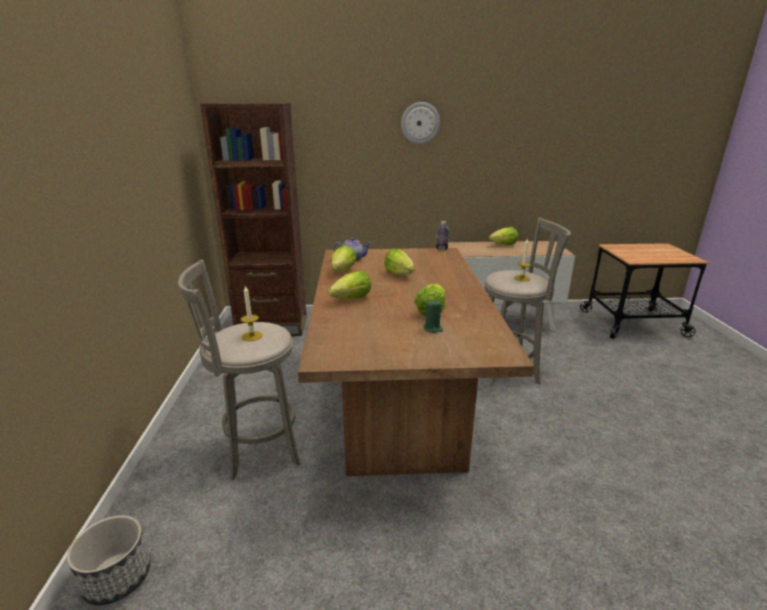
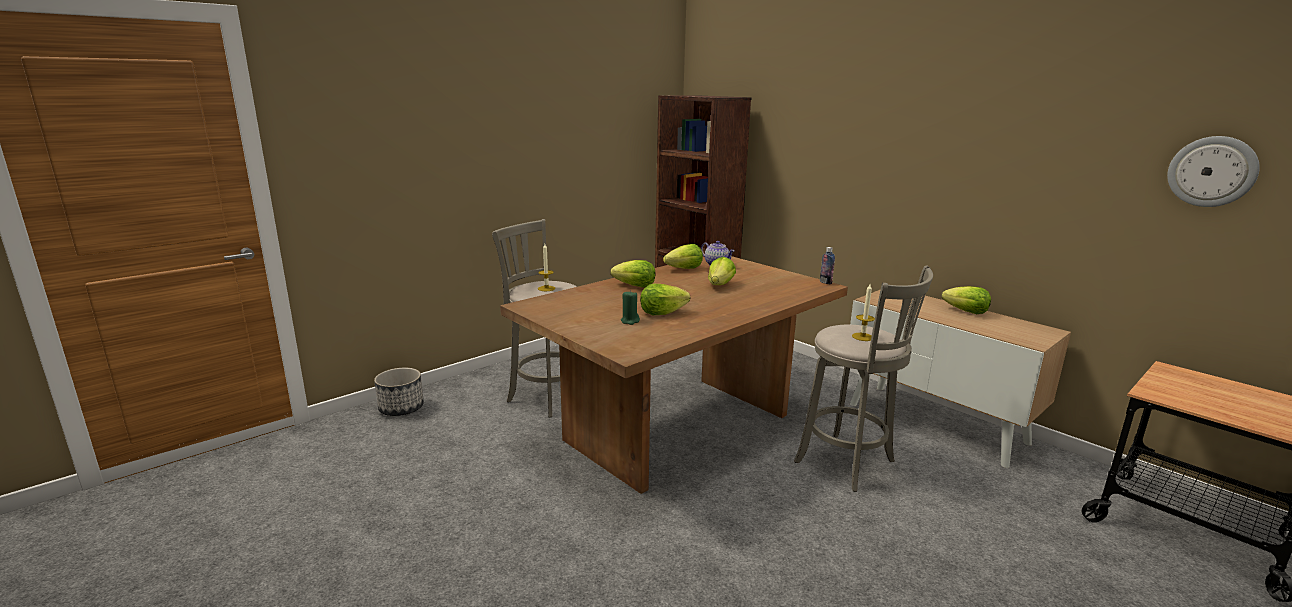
camera: 50 degrees right, 5 degrees down
wall clock [401,102,440,144] -> wall clock moved to [1167,136,1260,207]

